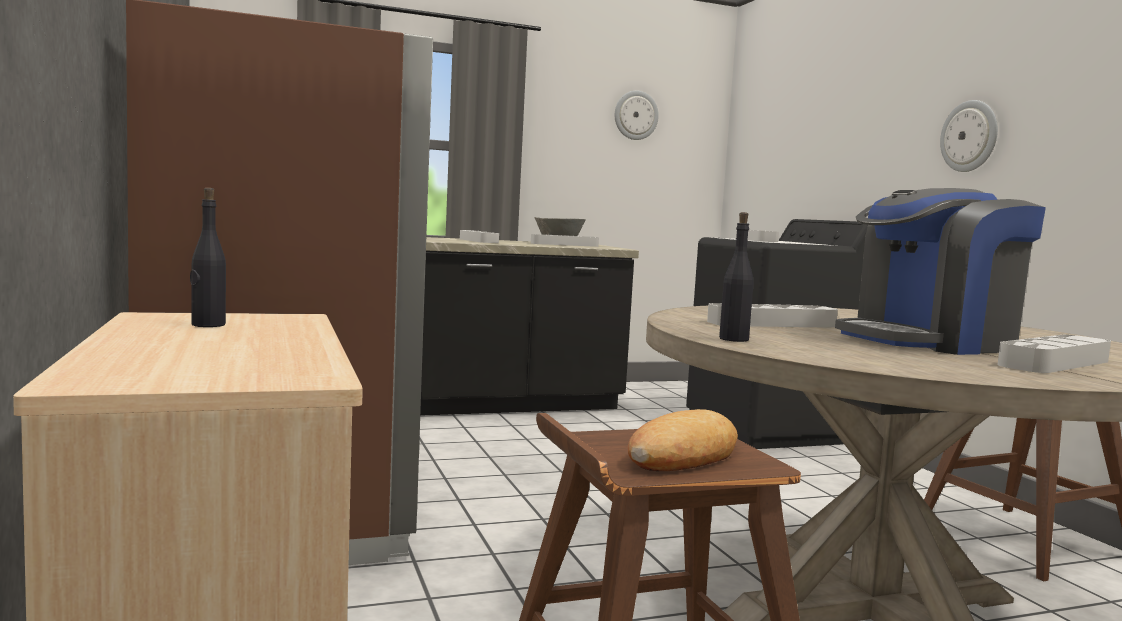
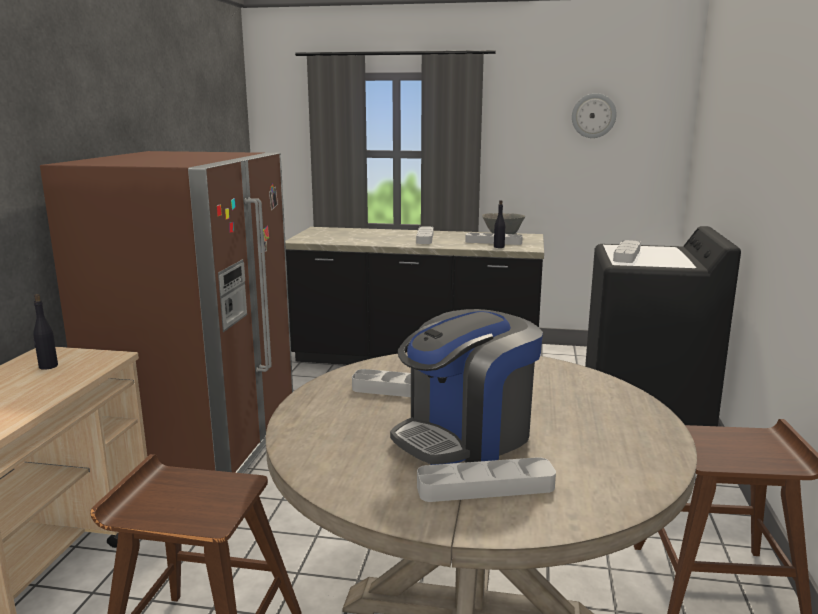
camera: 30 degrees right, 10 degrees up
bread [628,409,738,471] -> none
black bottle [719,212,753,342] -> black bottle moved to [494,200,505,248]
coffee machine [835,188,1046,355] -> coffee machine turned 45 degrees counterclockwise [390,309,543,465]
wall clock [940,100,998,172] -> none

